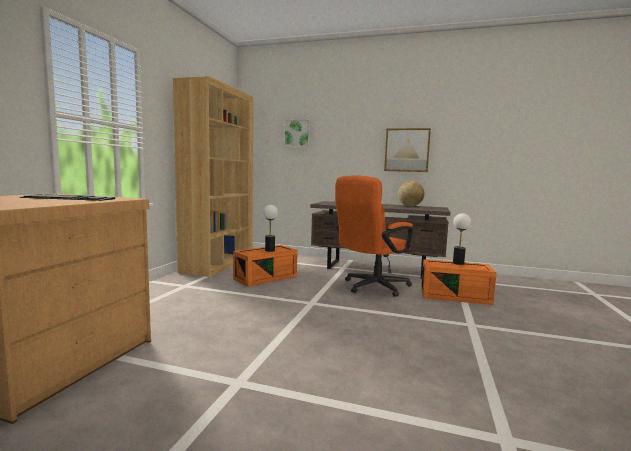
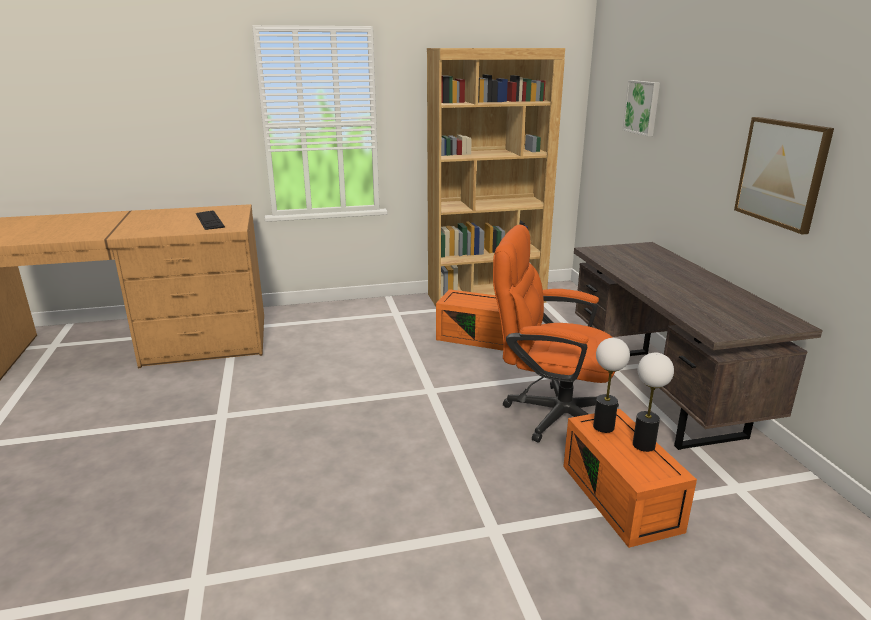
camera: 60 degrees right, 15 degrees up
table lamp [263,205,278,252] -> table lamp moved to [593,338,630,433]
globe [398,181,425,207] -> none

